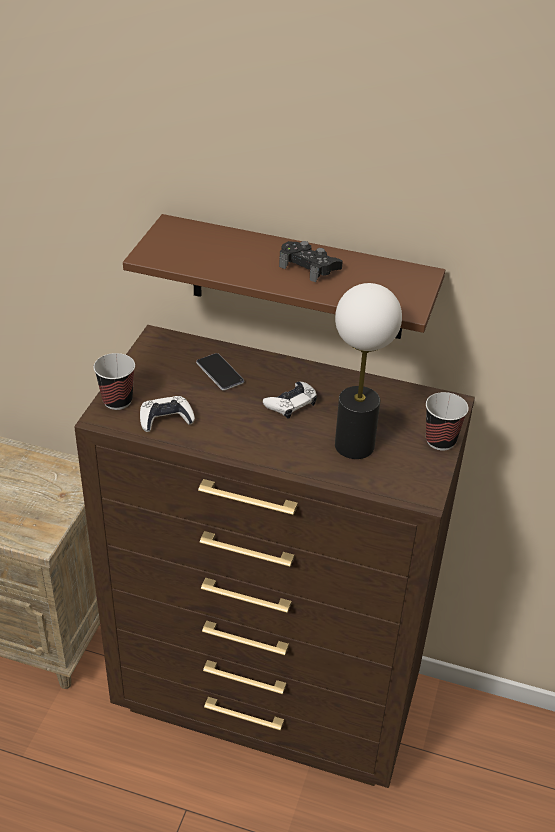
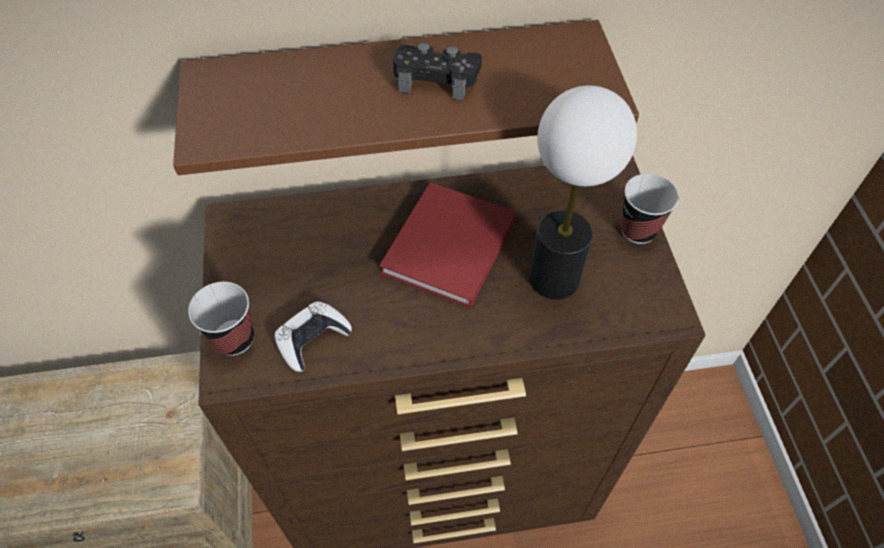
camera: 25 degrees left, 15 degrees up
phone [196,353,244,391] -> none
white game controller [263,382,317,419] -> red book [379,182,516,308]

